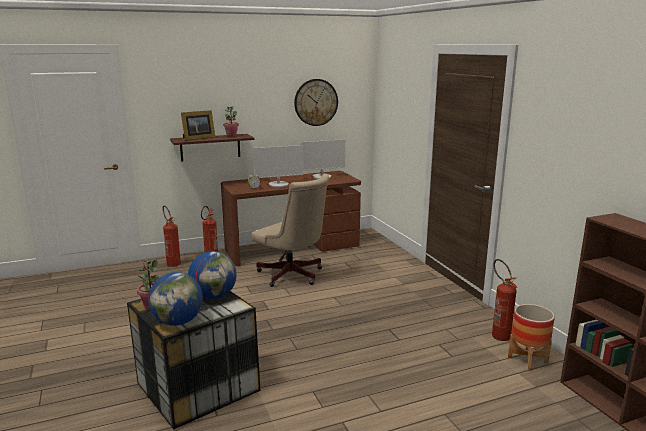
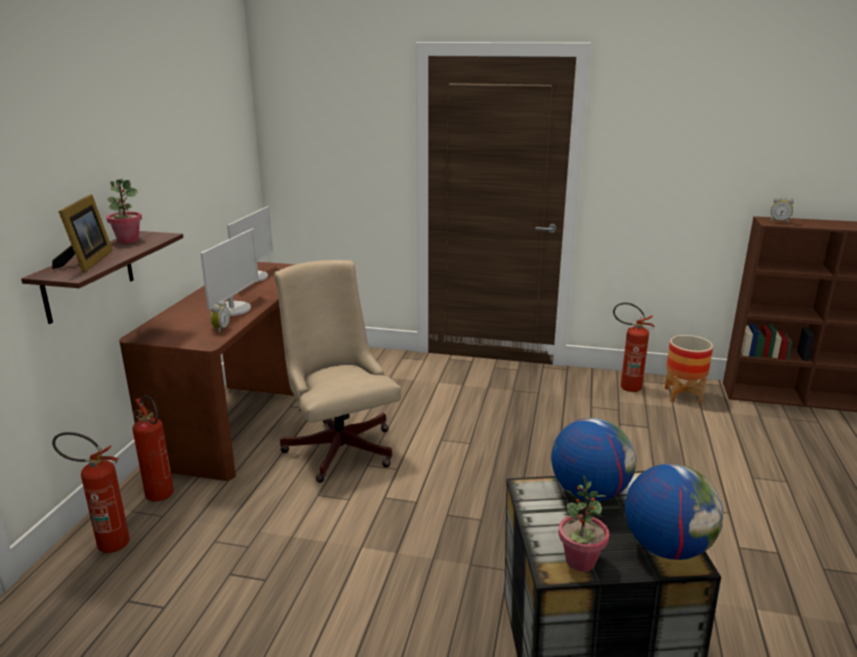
camera: 55 degrees left, 5 degrees up
beige office chair [251,174,329,287] -> beige office chair turned 105 degrees counterclockwise [274,260,401,483]
wall clock [294,79,338,126] -> none
none -> alarm clock [770,197,794,224]

